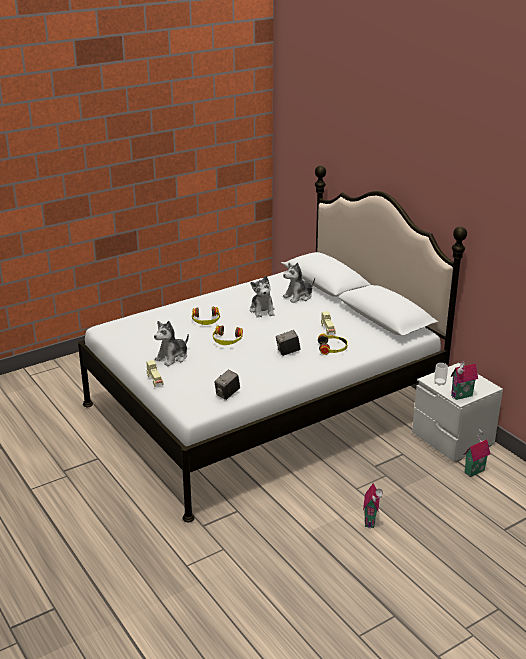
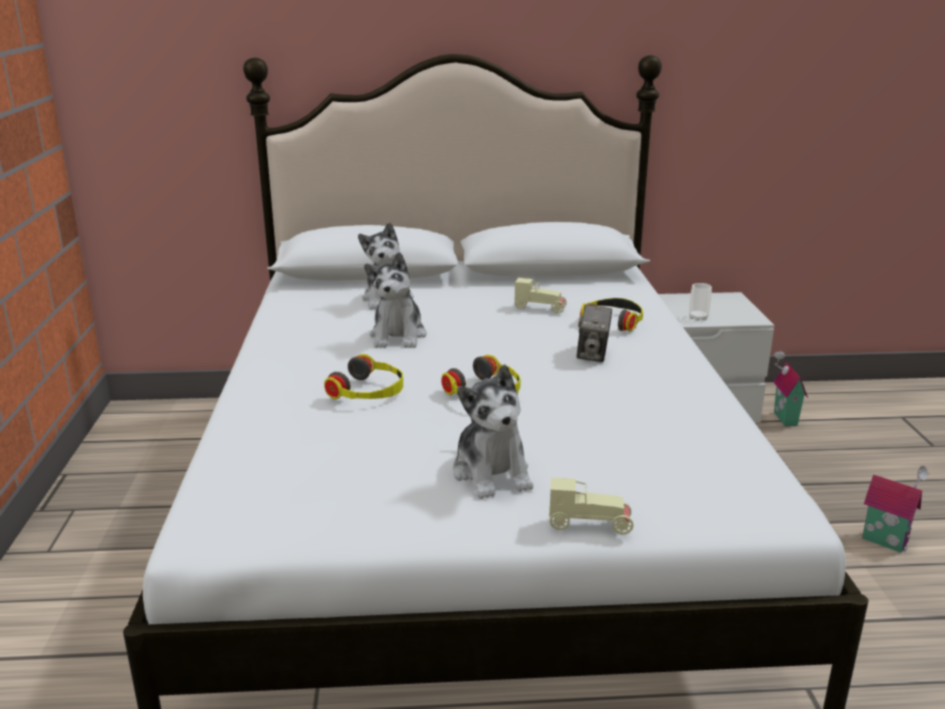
camera: 60 degrees left, 5 degrees down
camera [214,370,240,400] -> none
plush toy [250,276,275,318] -> plush toy turned 75 degrees clockwise [364,252,427,348]
toy house [450,362,478,400] -> none

